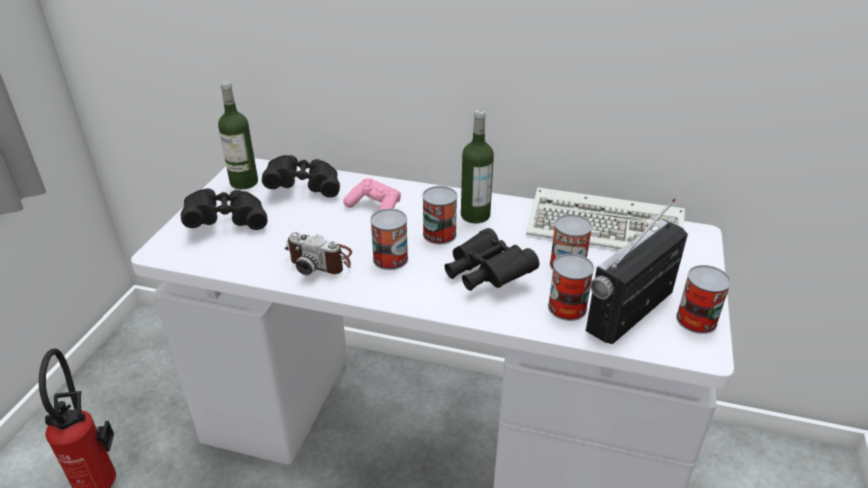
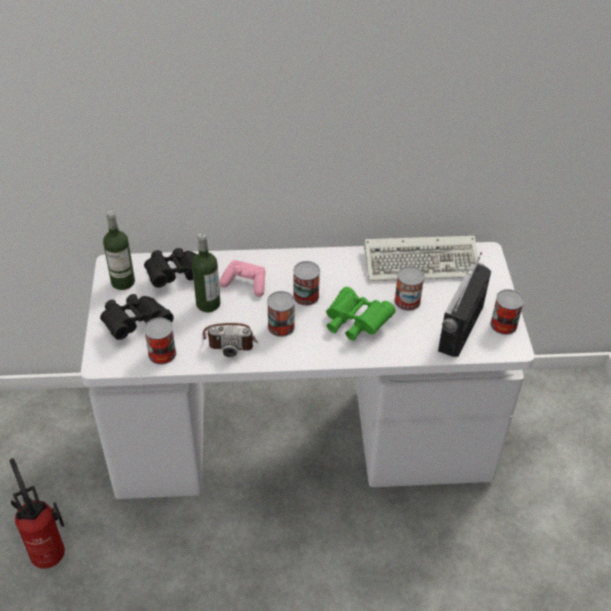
camera: 20 degrees left, 10 degrees up
black binoculars [445,228,539,291] -> green binoculars [326,287,396,341]
bottle [461,110,494,224] -> bottle moved to [192,233,220,312]
can [548,253,594,321] -> can moved to [144,318,176,365]

